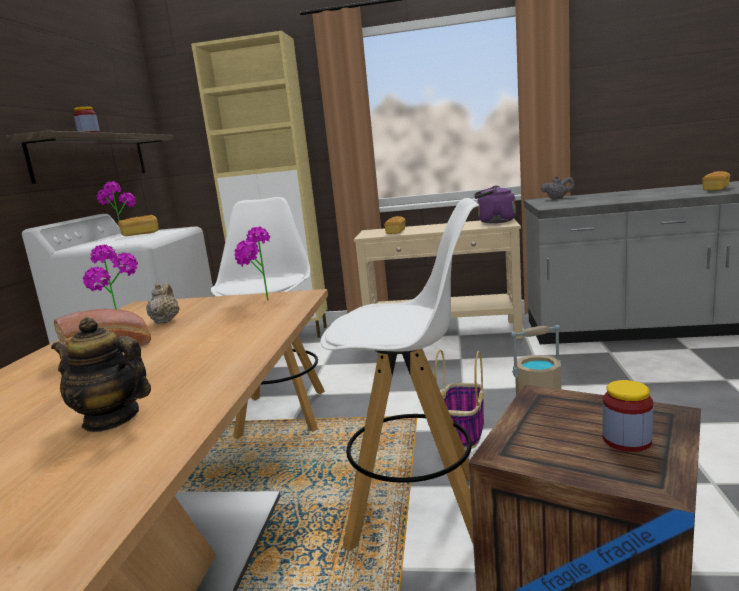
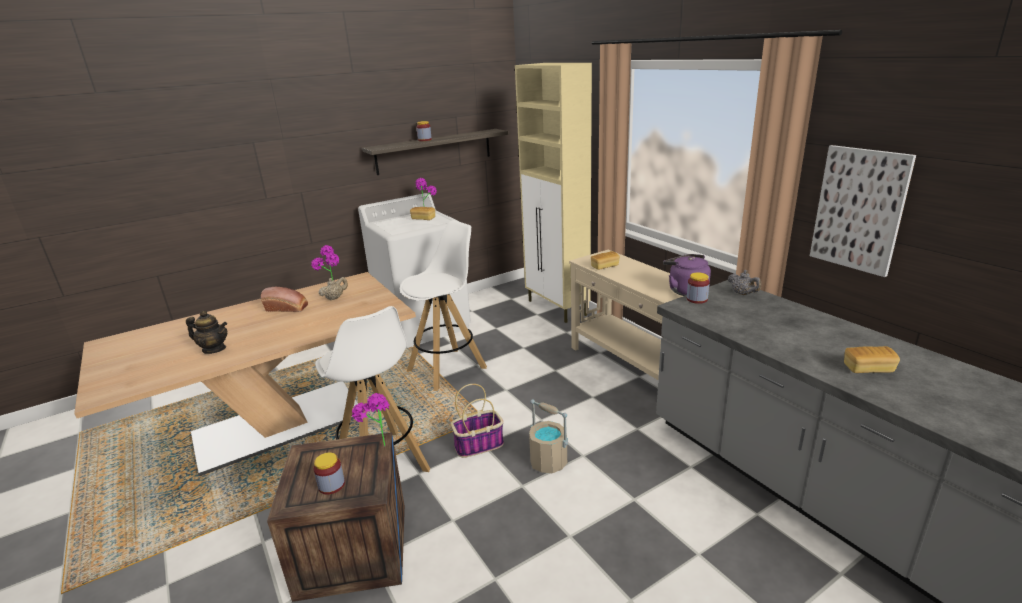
camera: 50 degrees right, 10 degrees up
teapot [51,317,151,432] -> teapot turned 120 degrees clockwise [186,311,227,354]
potted plant [234,227,270,301] -> potted plant moved to [352,393,389,447]
none -> jar [687,273,710,304]
none -> picture [810,145,916,277]

